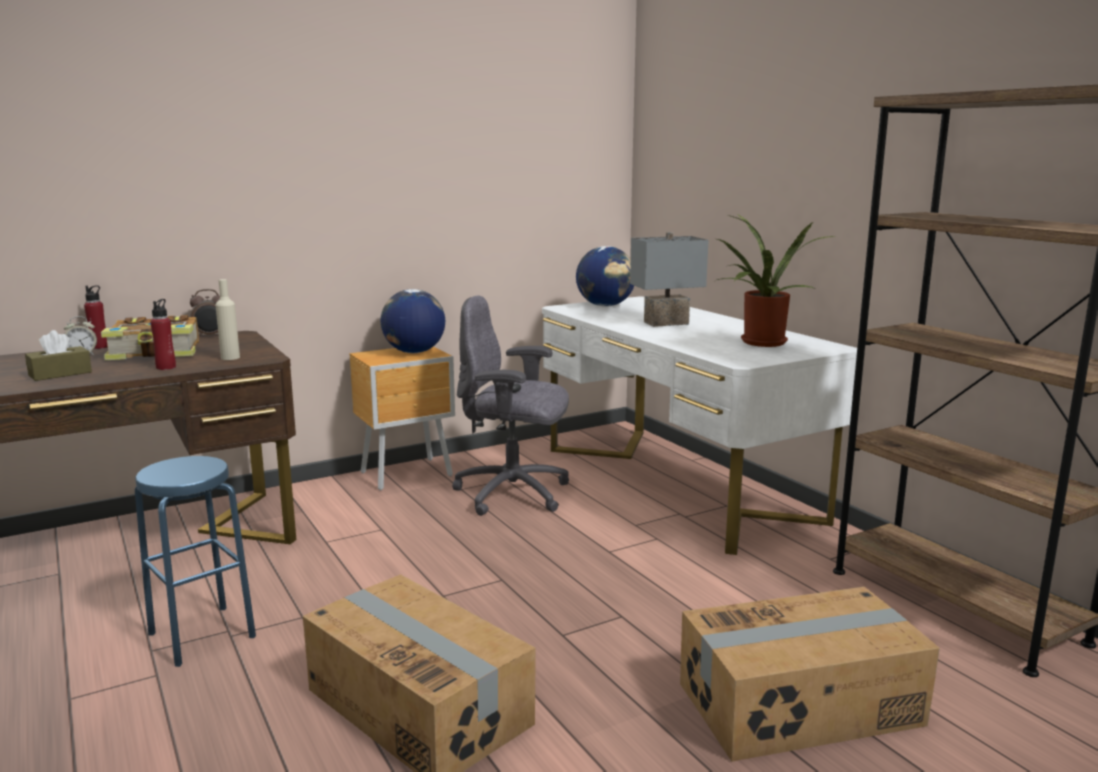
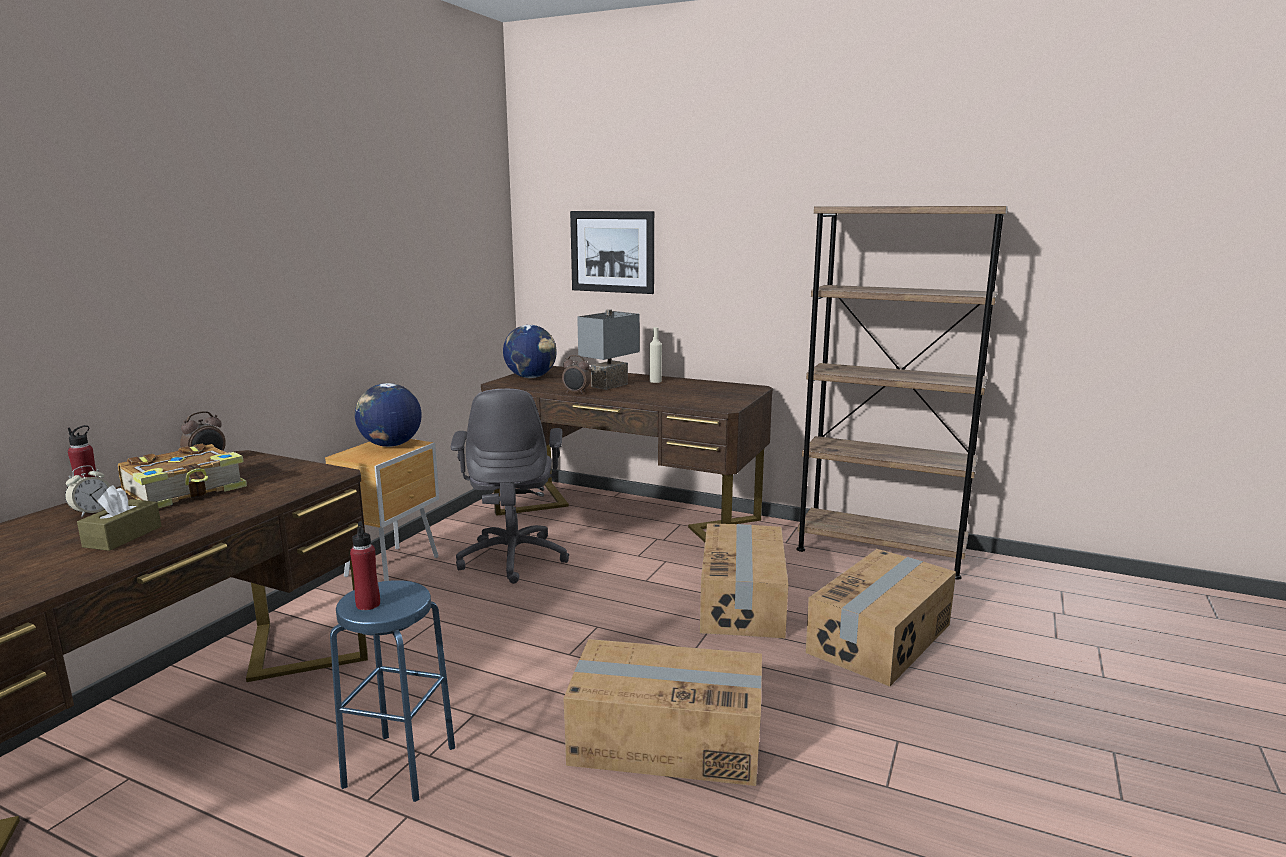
camera: 35 degrees left, 0 degrees up
red bottle [150,299,176,370] -> red bottle moved to [350,521,380,610]
beige bottle [216,279,240,360] -> beige bottle moved to [649,327,662,383]
grey office chair [452,296,569,516] -> grey office chair turned 75 degrees counterclockwise [451,389,569,584]
white desk [542,297,857,555] -> brown desk [481,366,773,542]
potted plant [715,213,836,347] -> none
none -> alarm clock [562,355,591,394]
none -> picture [570,211,654,294]
none -> cardboard box [700,523,788,639]

